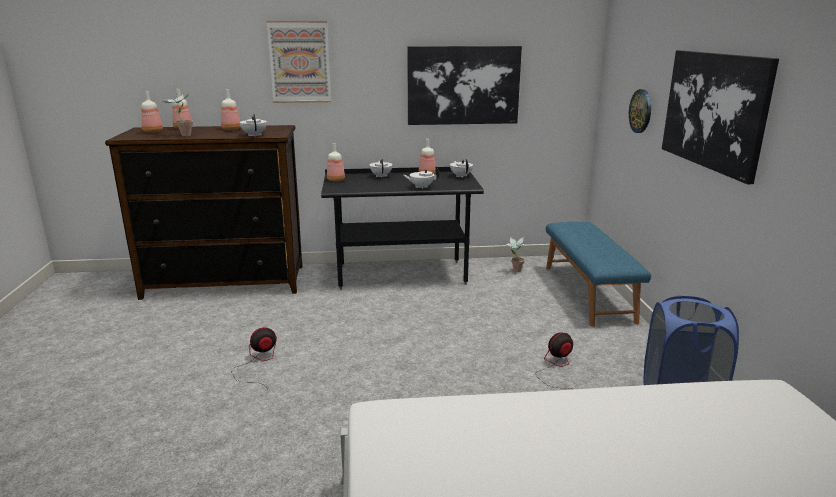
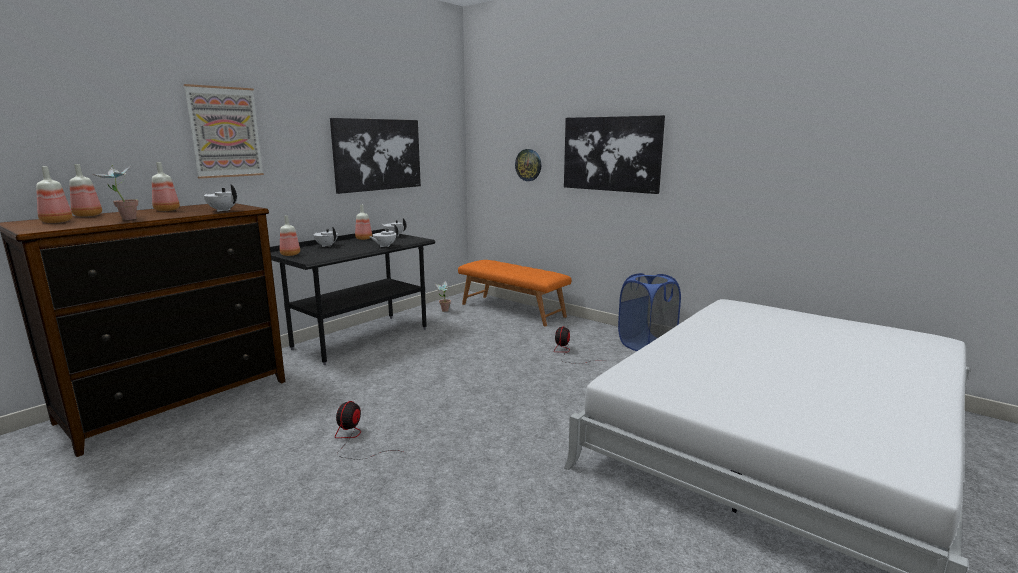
camera: 45 degrees left, 5 degrees down
blue bench [546,222,651,326] -> orange bench [458,260,572,327]

